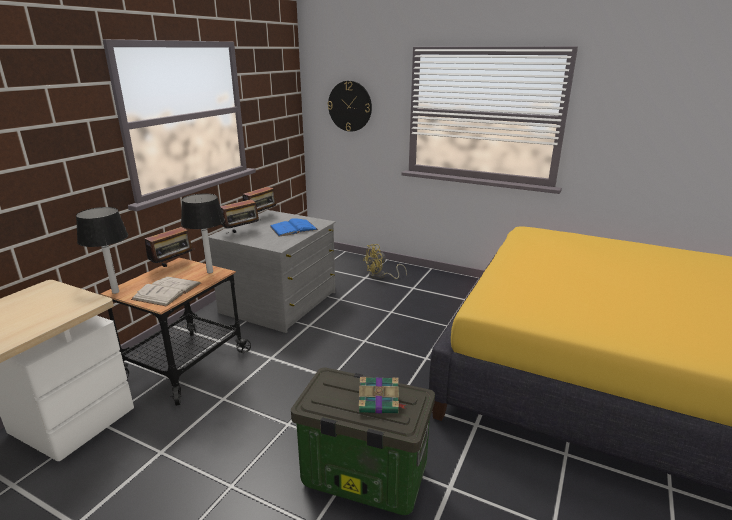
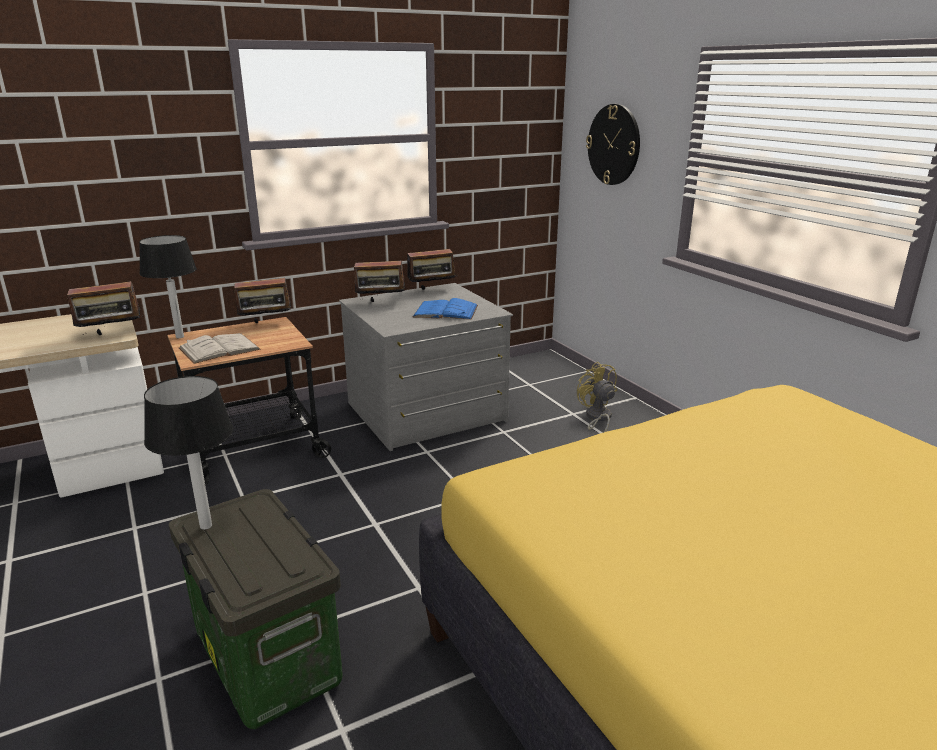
camera: 35 degrees right, 0 degrees up
table lamp [181,194,225,273] -> table lamp moved to [144,376,233,530]
book [359,377,406,413] -> none
yellow fan [363,244,407,279] -> yellow fan turned 60 degrees clockwise [577,362,617,432]
none -> radio [65,281,143,335]

